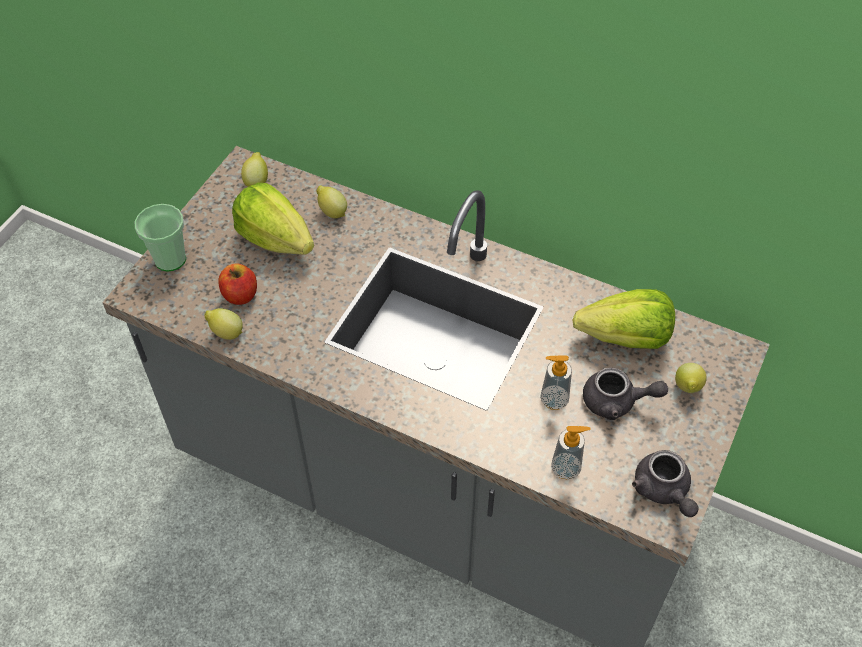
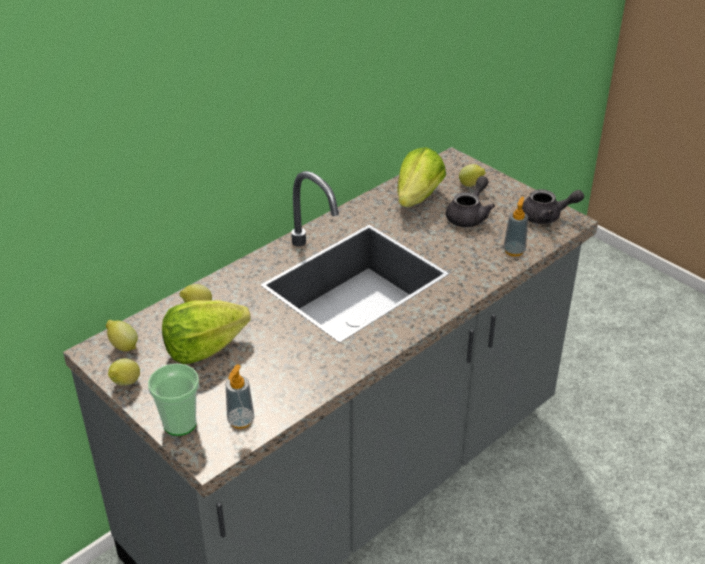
camera: 70 degrees left, 15 degrees down
lemon [204,308,243,340] -> lemon moved to [108,358,140,386]
apple [218,263,257,305] -> none
soap dispenser [540,355,572,410] -> soap dispenser moved to [226,364,255,429]

